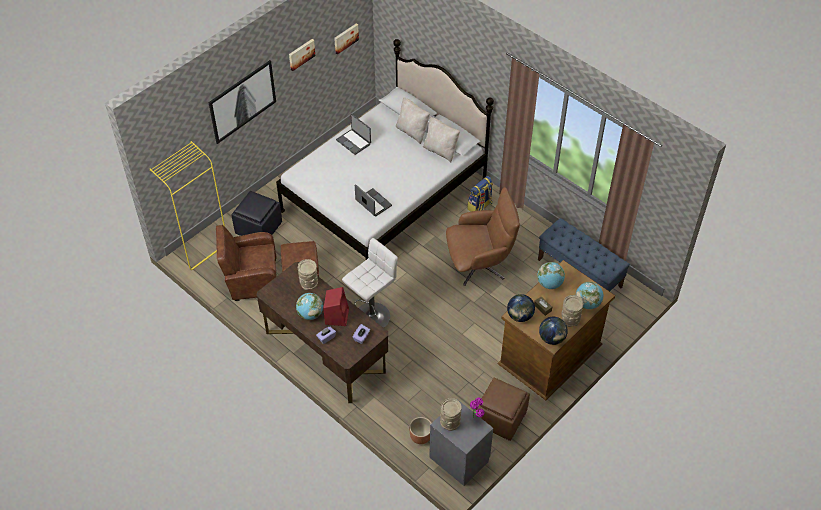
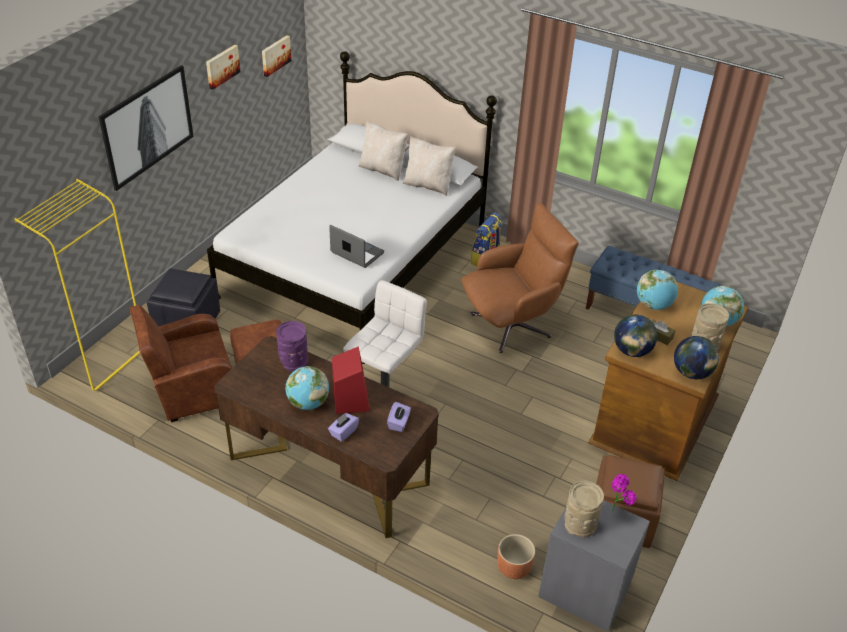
camera: 15 degrees left, 10 degrees down
beige vase [298,259,318,290] -> purple vase [276,321,308,371]
laptop [336,114,371,155] -> none

